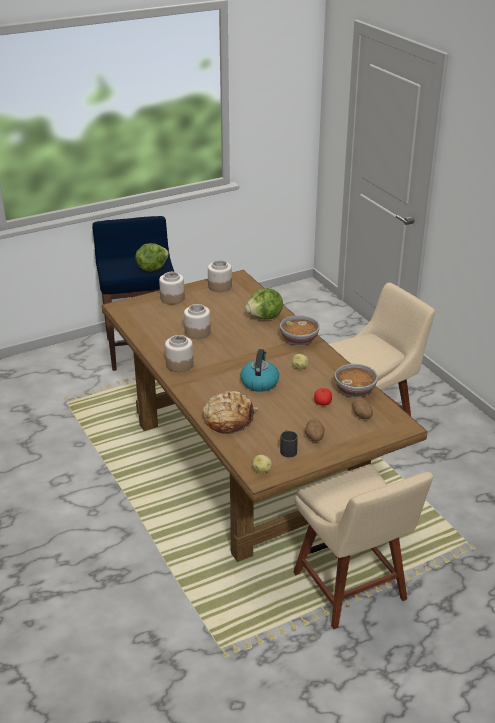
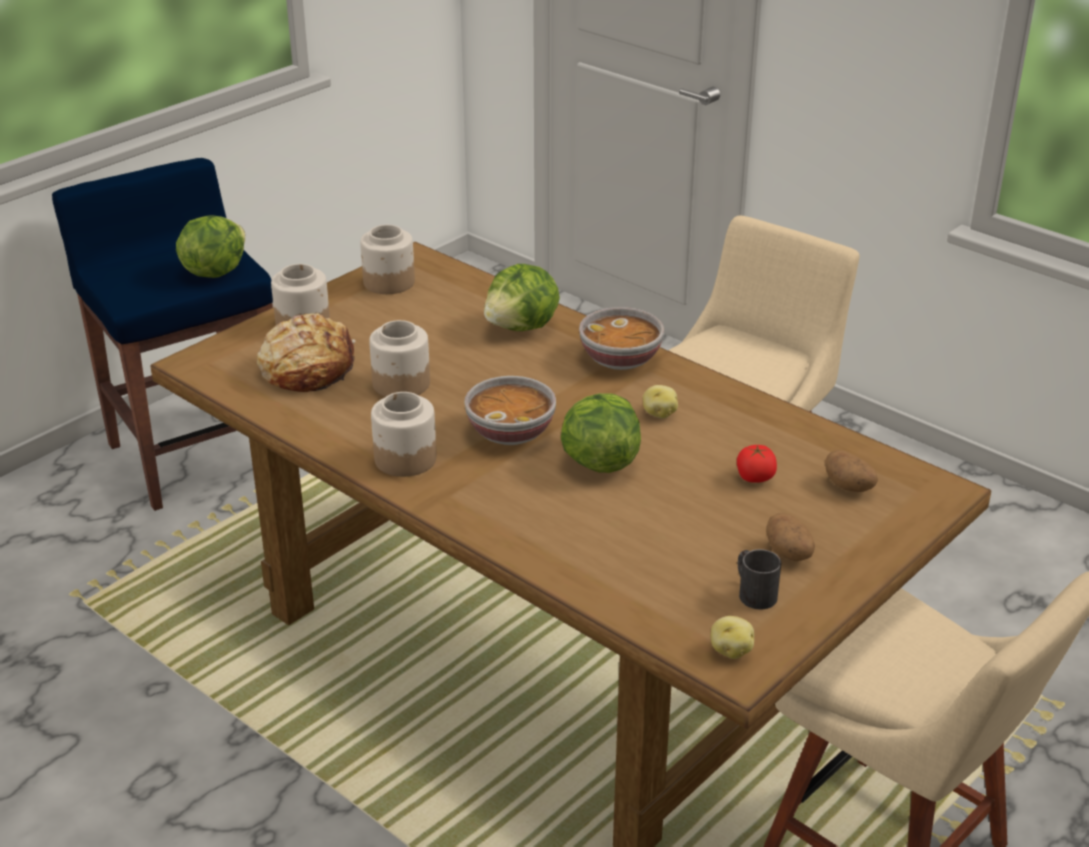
camera: 20 degrees left, 0 degrees up
bread [202,391,258,434] -> bread moved to [257,313,355,392]
kettle [240,349,279,392] -> lettuce [561,393,641,473]
bowl [334,364,378,397] -> bowl moved to [464,376,556,445]

